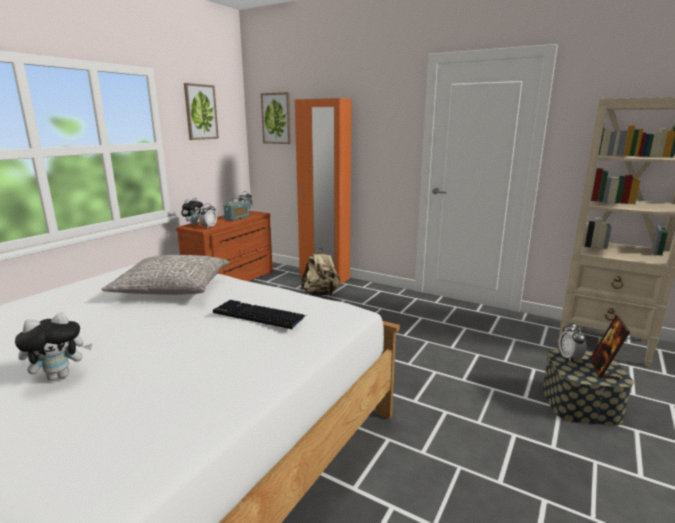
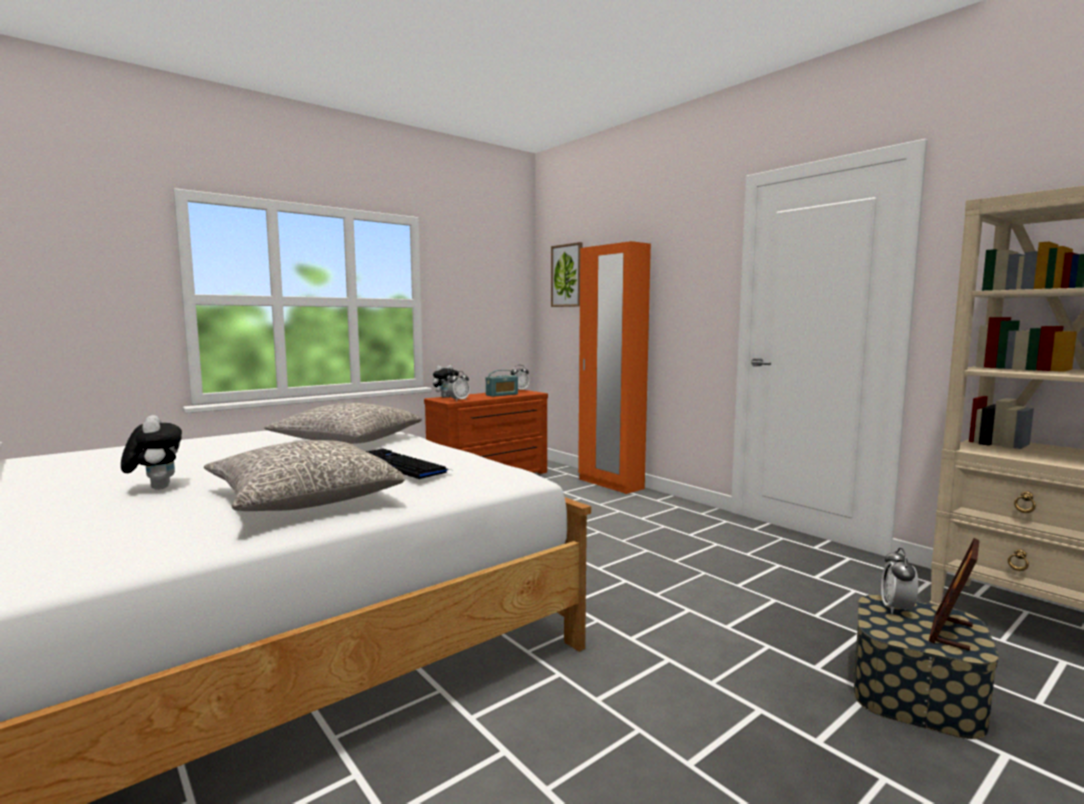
camera: 20 degrees right, 10 degrees down
plush toy [15,313,92,381] -> plush toy turned 105 degrees counterclockwise [121,415,182,490]
picture [184,83,219,140] -> none
beige backpack [301,248,340,296] -> none
none -> grey pillow [204,440,405,511]

